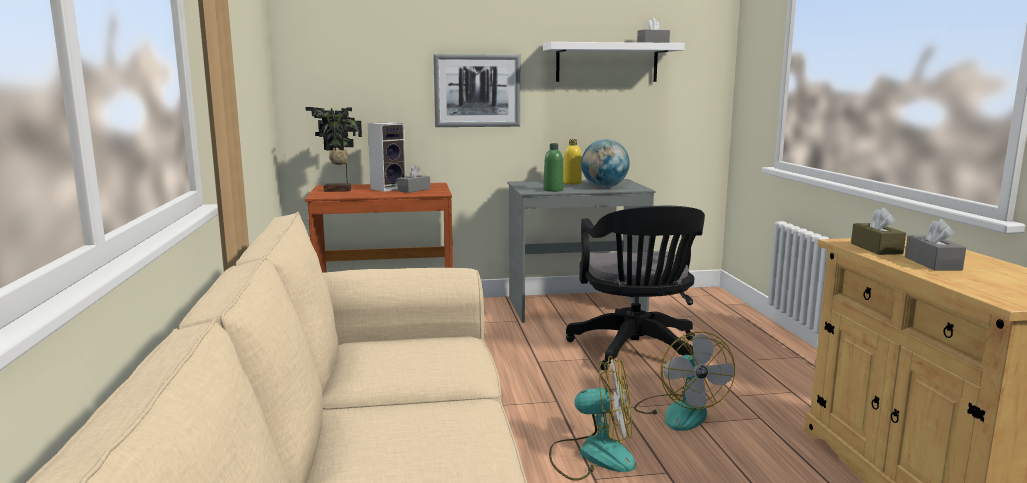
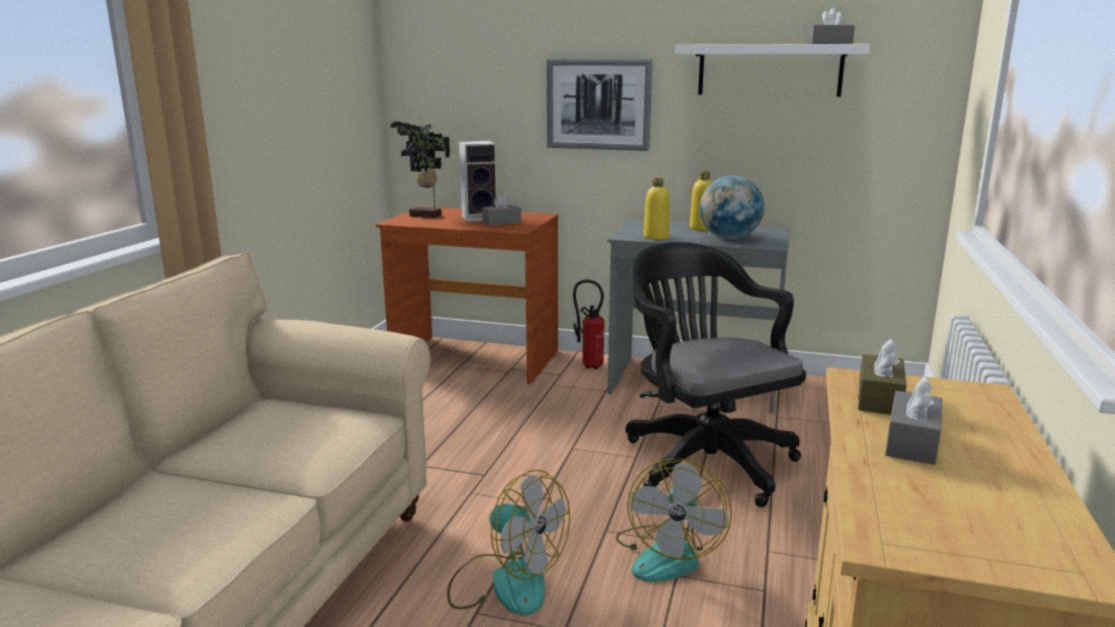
camera: 25 degrees right, 5 degrees up
green bottle [543,143,563,192] -> yellow bottle [644,178,669,240]
black office chair [566,206,705,371] -> black office chair turned 135 degrees clockwise [625,242,806,507]
none -> fire extinguisher [573,280,605,369]

